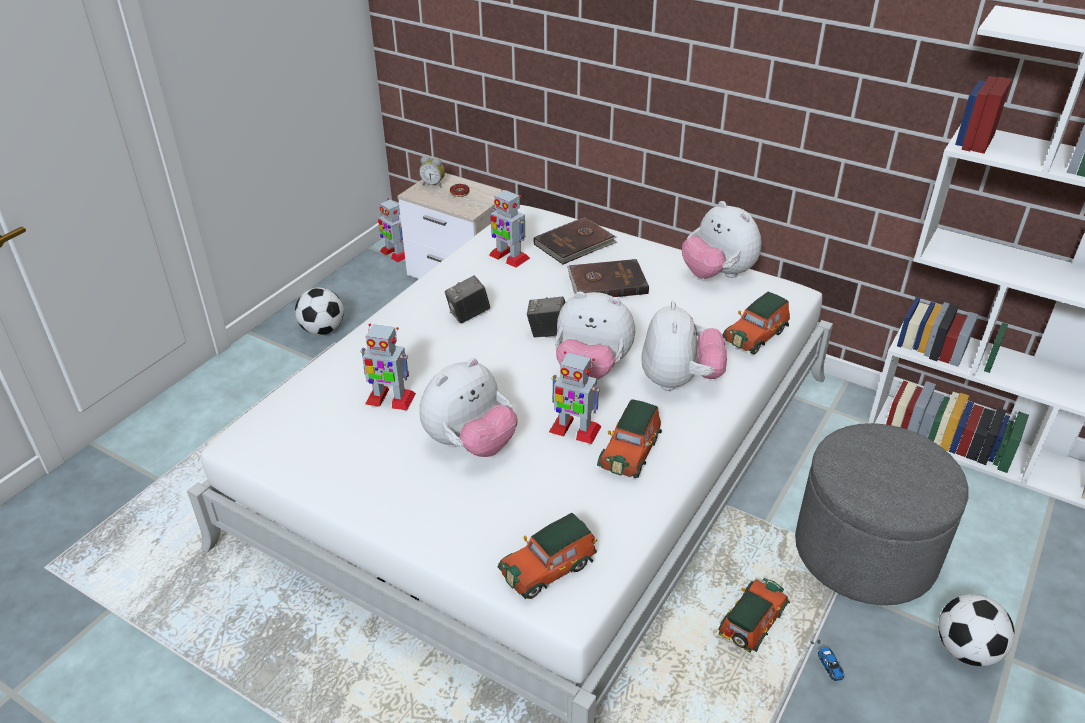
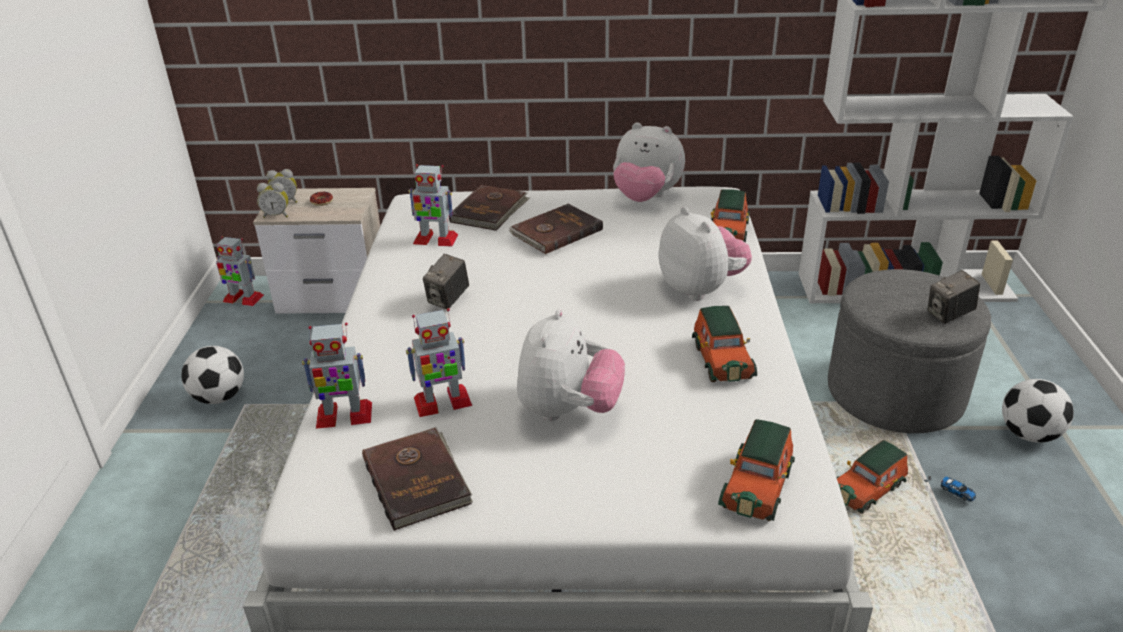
camera: 30 degrees left, 5 degrees down
camera [527,296,566,338] -> camera moved to [927,270,980,324]
toy robot [549,351,601,444] -> toy robot moved to [302,323,372,429]
plush toy [555,291,635,380] -> none
toy car [718,578,790,653] -> toy car turned 135 degrees counterclockwise [836,440,908,514]
none -> alarm clock [257,182,288,218]
none -> brown book [362,427,473,531]

